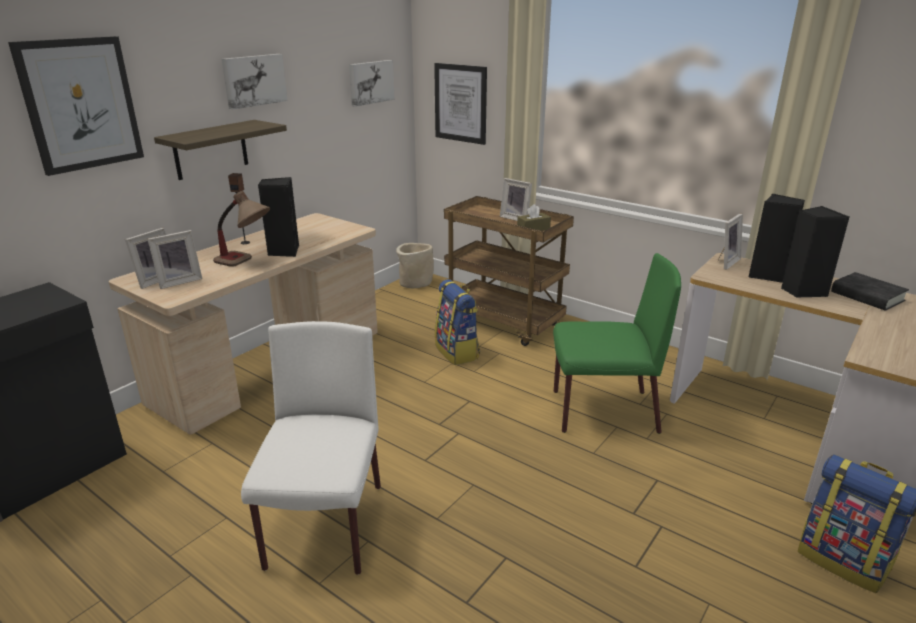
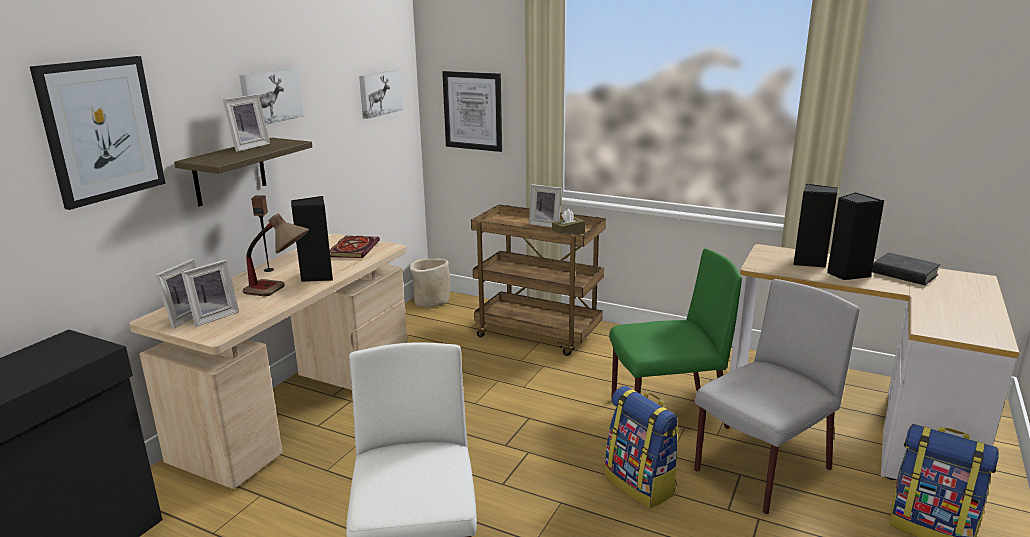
camera: 10 degrees left, 5 degrees down
backpack [435,279,480,365] -> backpack moved to [605,386,680,509]
picture frame [718,214,743,270] -> picture frame moved to [223,94,270,152]
none -> book [330,236,380,258]
none -> grey chair [694,279,859,514]

